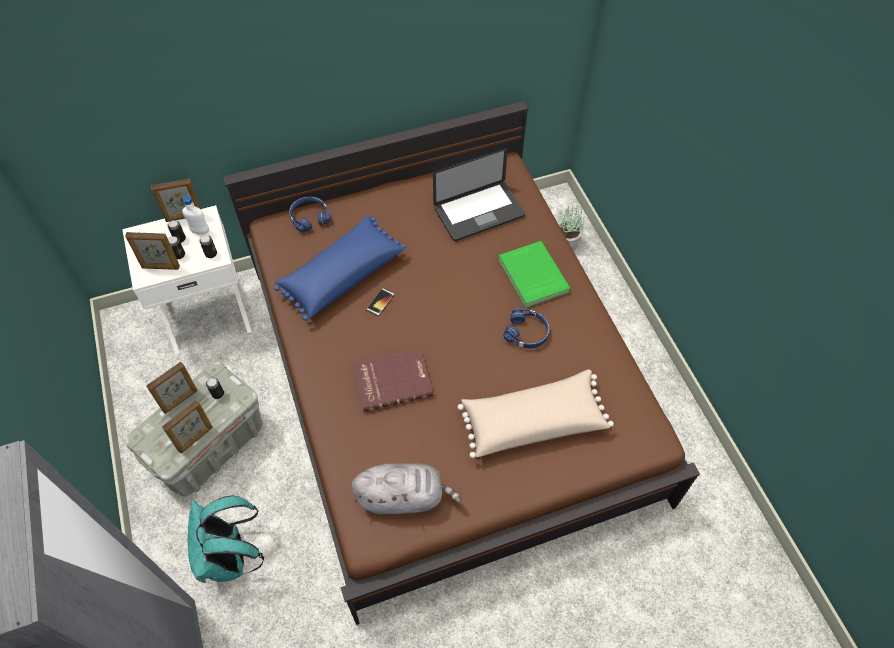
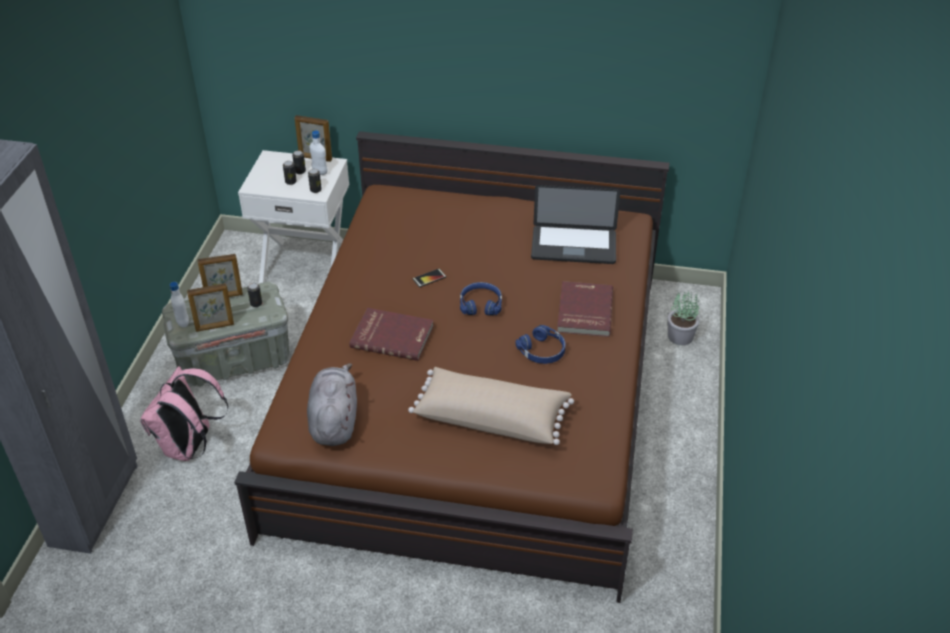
camera: 30 degrees right, 15 degrees down
picture frame [125,232,180,270] -> none
turquoise backpack [187,496,264,583] -> pink backpack [140,366,228,461]
blue pillow [274,215,406,321] -> none
blue headphones [289,196,331,232] -> blue headphones moved to [460,282,502,315]
grey plush toy [352,463,462,515] -> grey plush toy turned 120 degrees counterclockwise [307,363,357,446]
green book [498,241,571,308] -> red book [557,281,613,337]
none -> white bottle [170,282,189,327]

